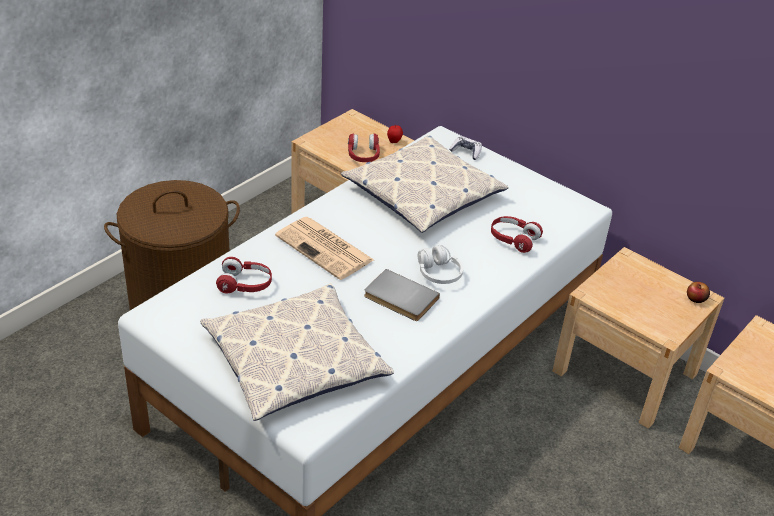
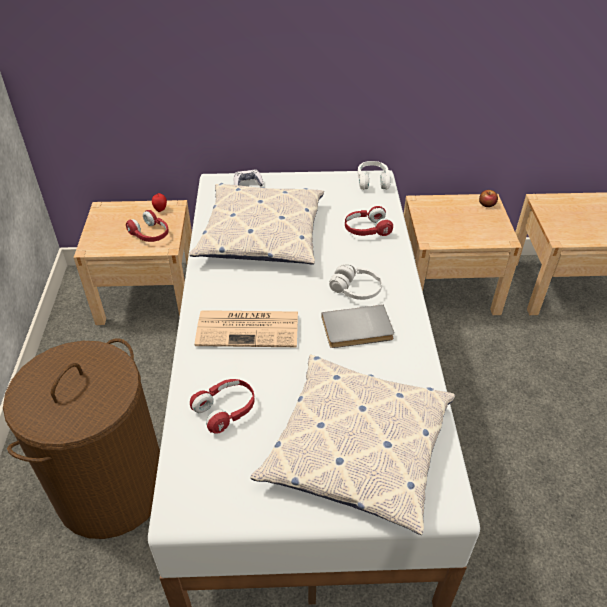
camera: 40 degrees left, 5 degrees up
none -> white headphones [358,161,391,190]

